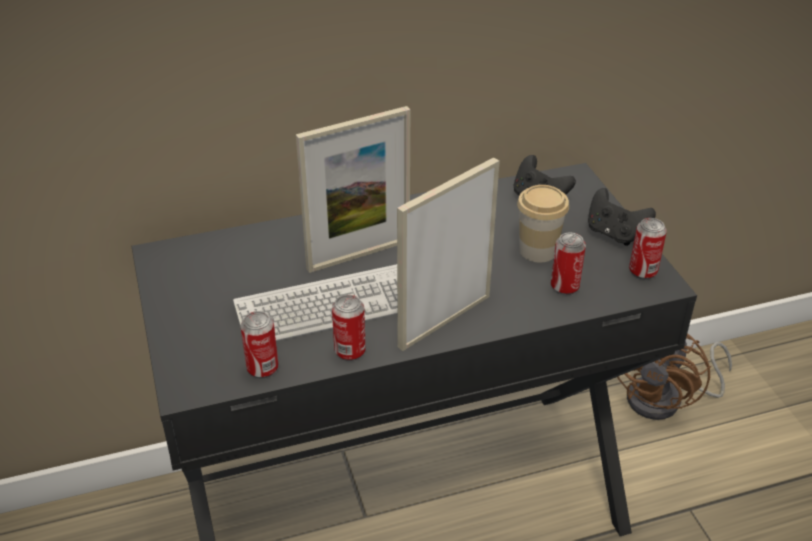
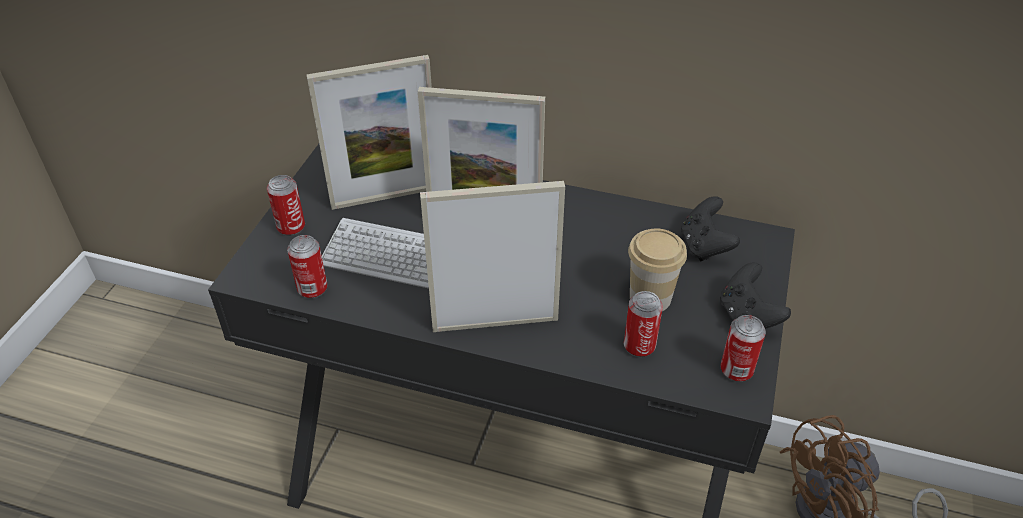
camera: 35 degrees right, 5 degrees up
can [332,295,366,361] -> can moved to [267,175,305,236]
none -> picture frame [306,55,432,210]

